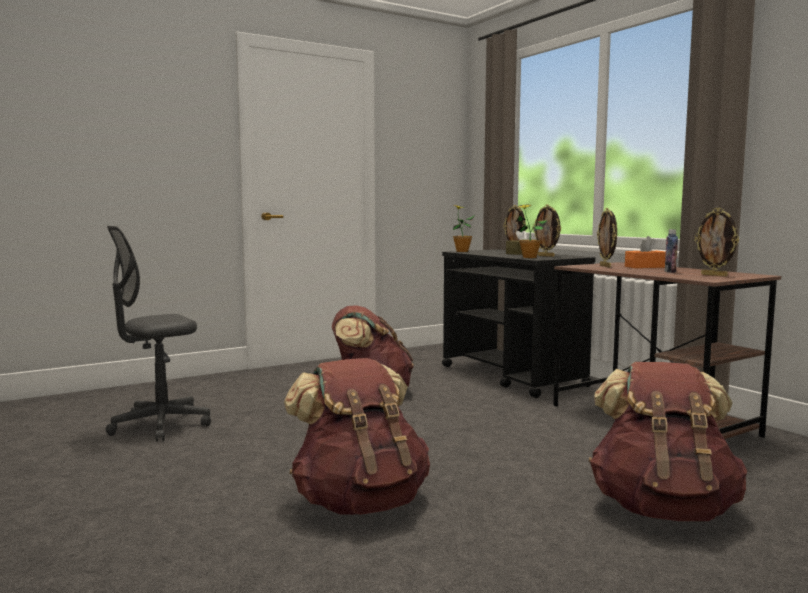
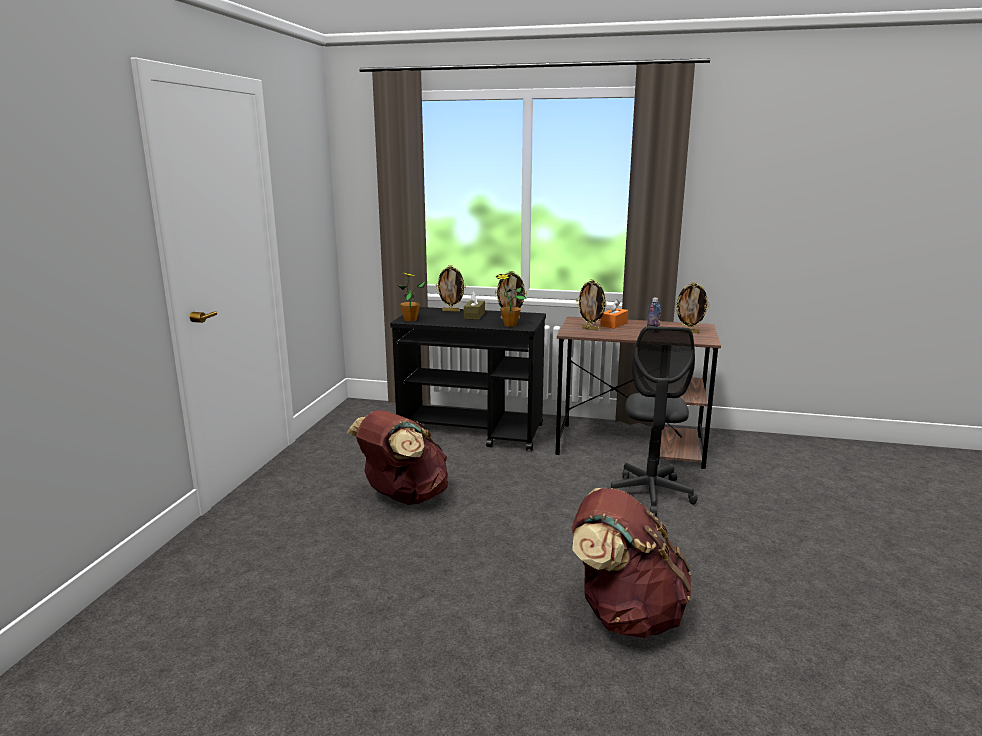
camera: 45 degrees left, 10 degrees up
grey office chair [106,226,211,442] -> grey office chair moved to [607,326,698,516]
brown backpack [589,362,747,521] -> none

